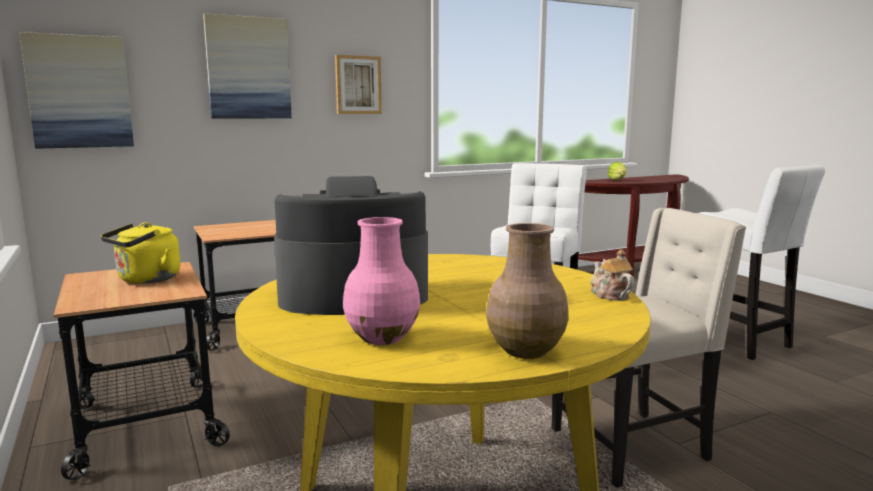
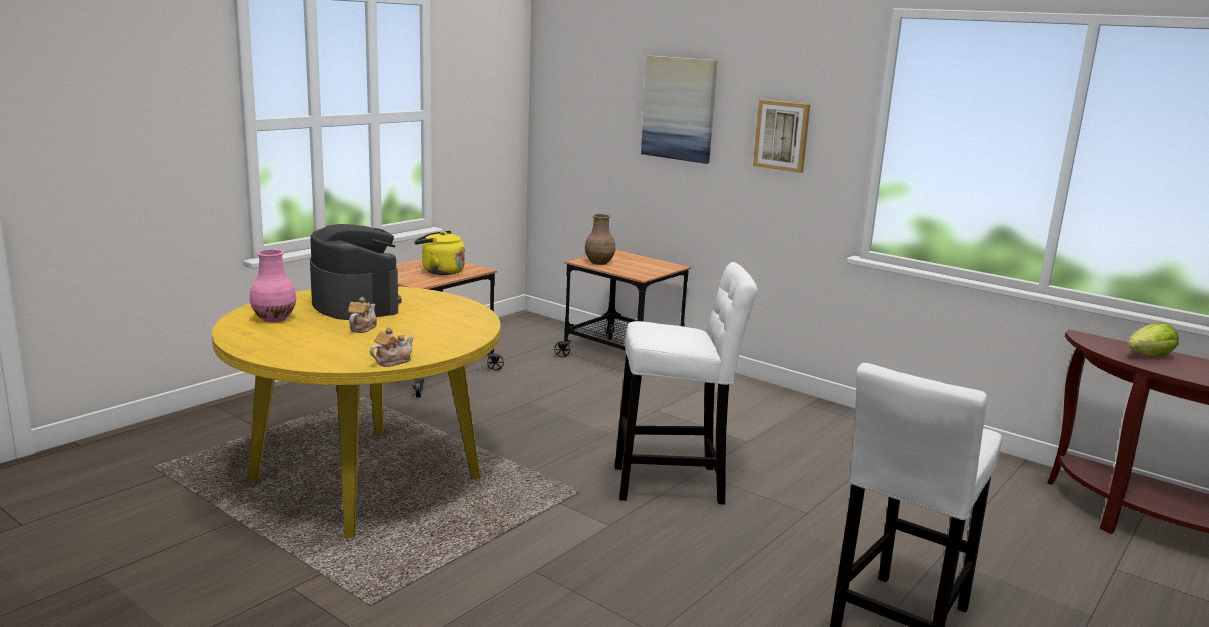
camera: 65 degrees right, 5 degrees up
picture [19,32,134,149] -> none
brown vase [486,223,569,359] -> brown vase moved to [585,214,615,265]
beige chair [552,208,746,488] -> none
none -> teapot [348,297,377,333]

